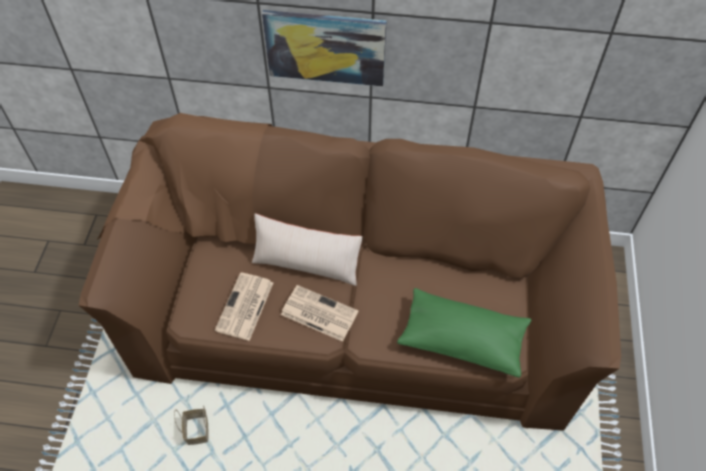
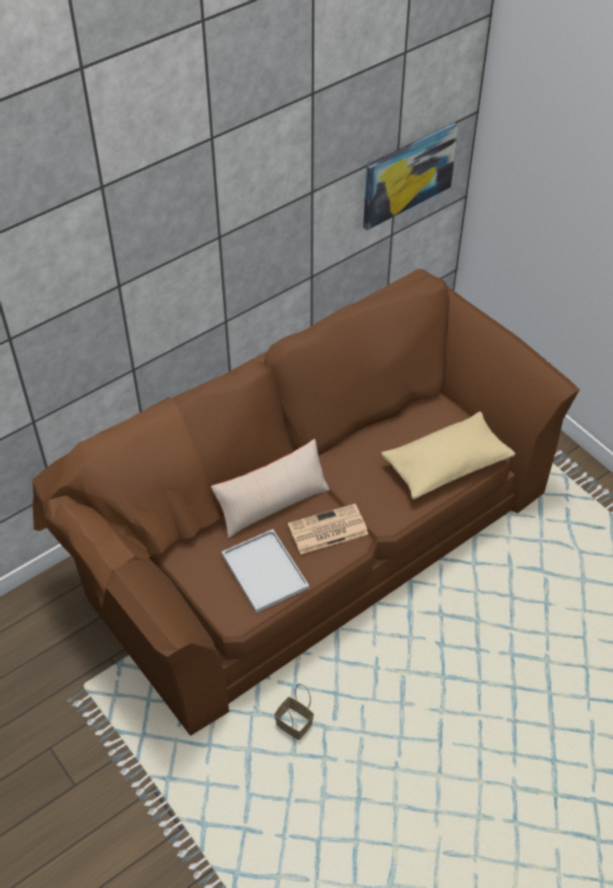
camera: 45 degrees left, 5 degrees down
newspaper [215,272,273,341] -> white tray [221,529,309,613]
picture [262,10,386,86] -> picture moved to [363,123,458,230]
green pillow [397,288,531,378] -> beige pillow [381,412,515,499]

